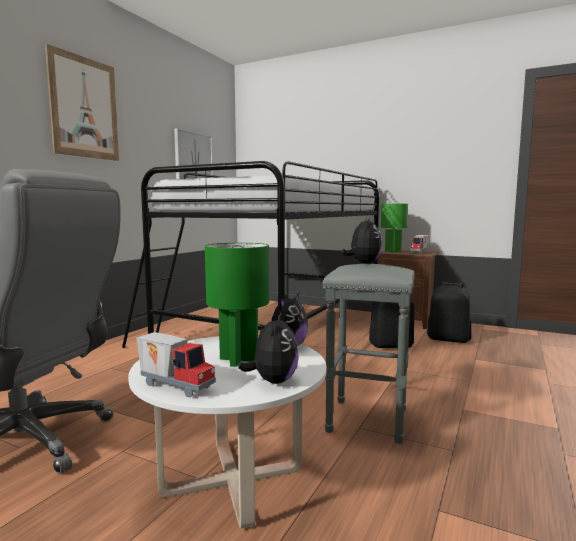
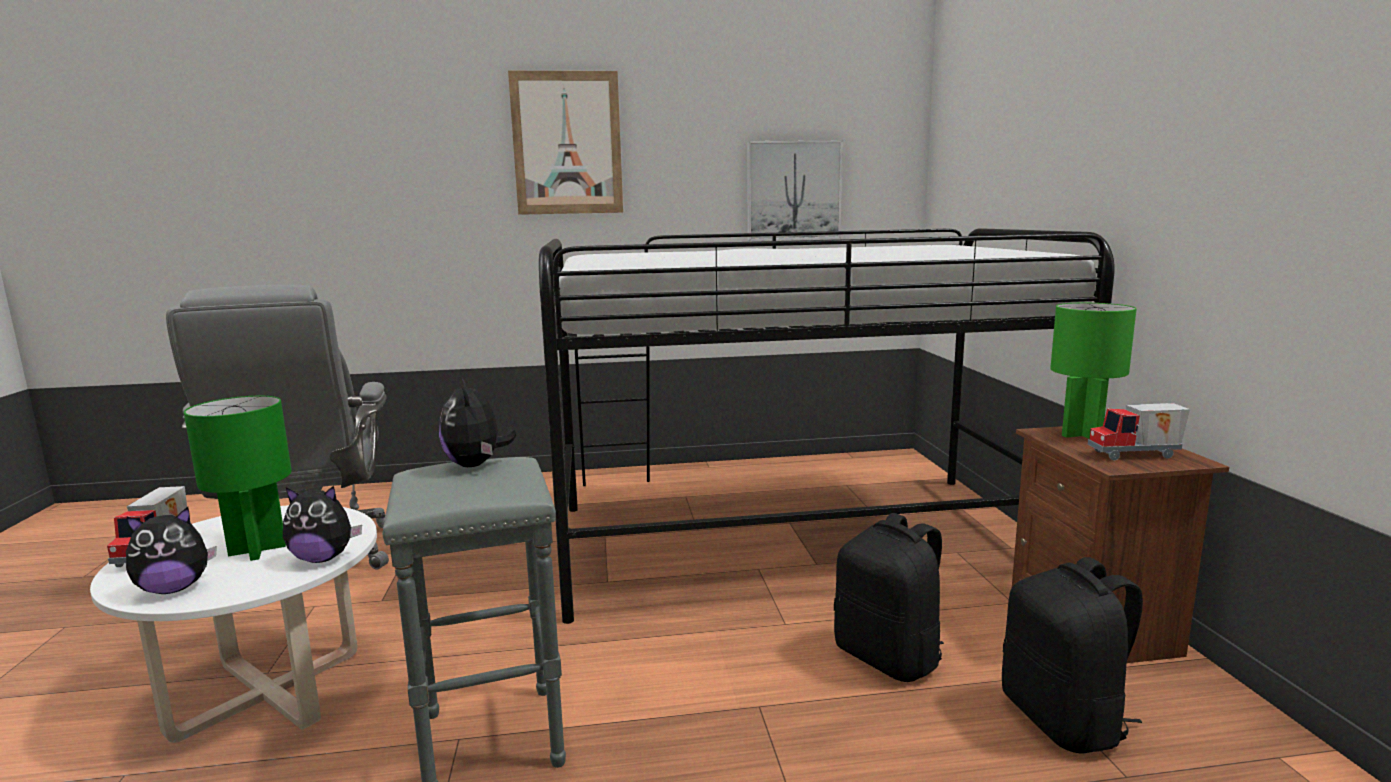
camera: 55 degrees right, 5 degrees up
plush toy [342,217,382,264] -> plush toy turned 105 degrees clockwise [439,378,516,467]

